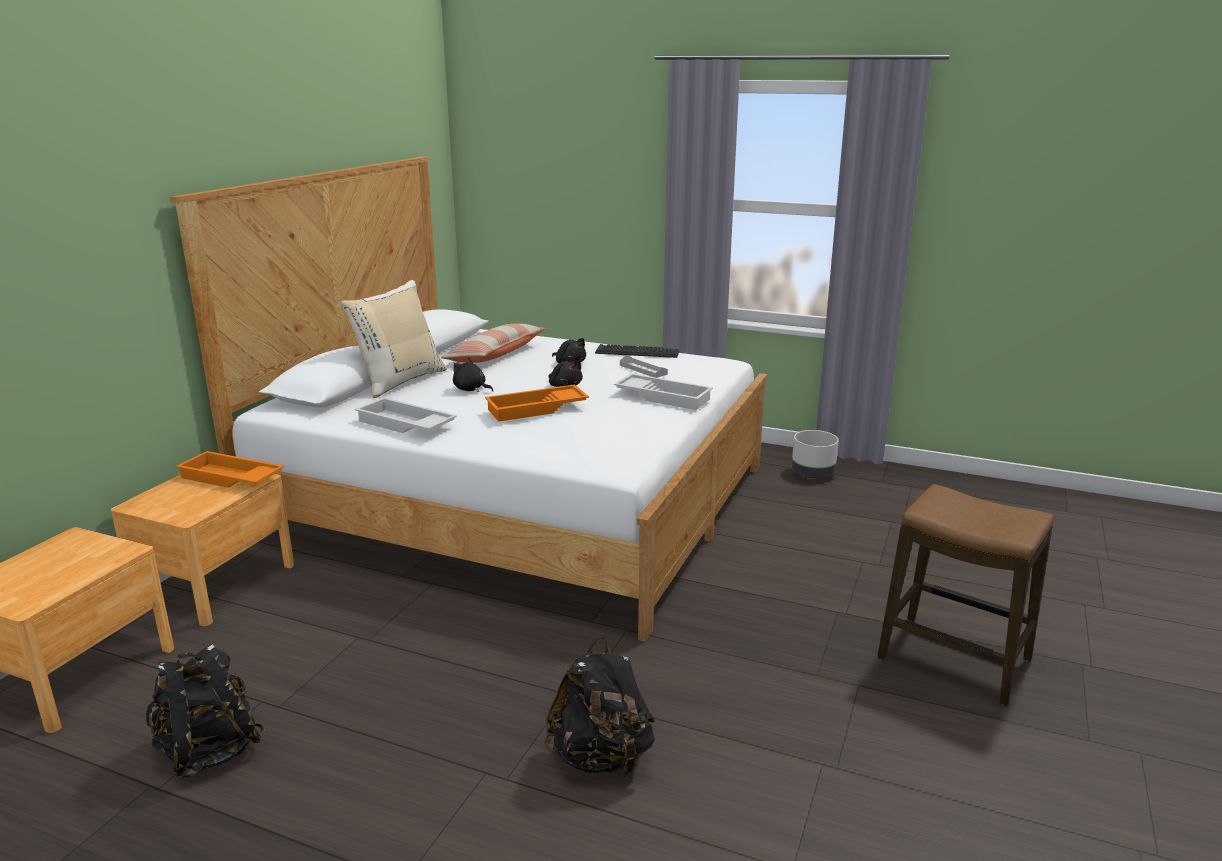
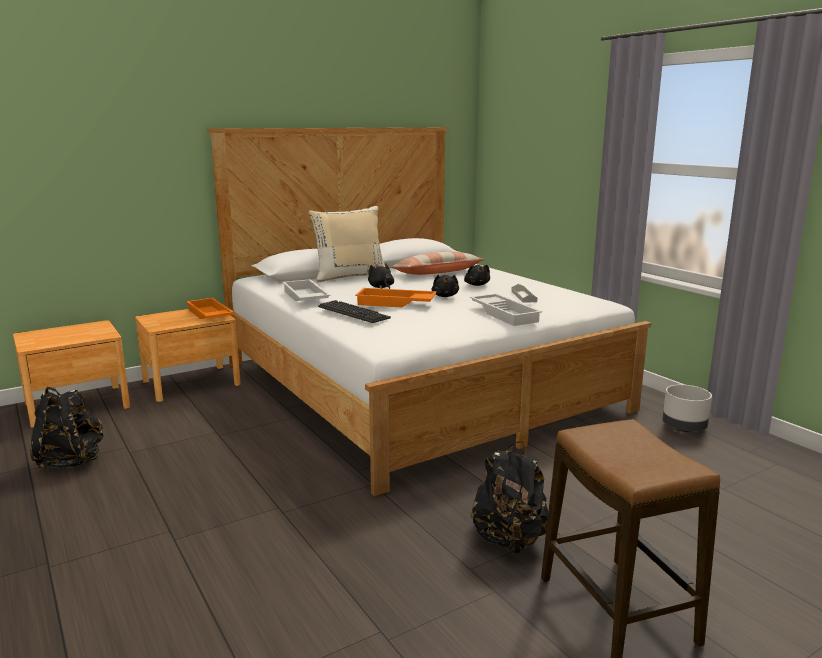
camera: 35 degrees right, 5 degrees down
black backpack [544,638,655,774] -> black backpack moved to [471,441,548,553]
keyboard [595,344,680,358] -> keyboard moved to [318,300,391,323]

